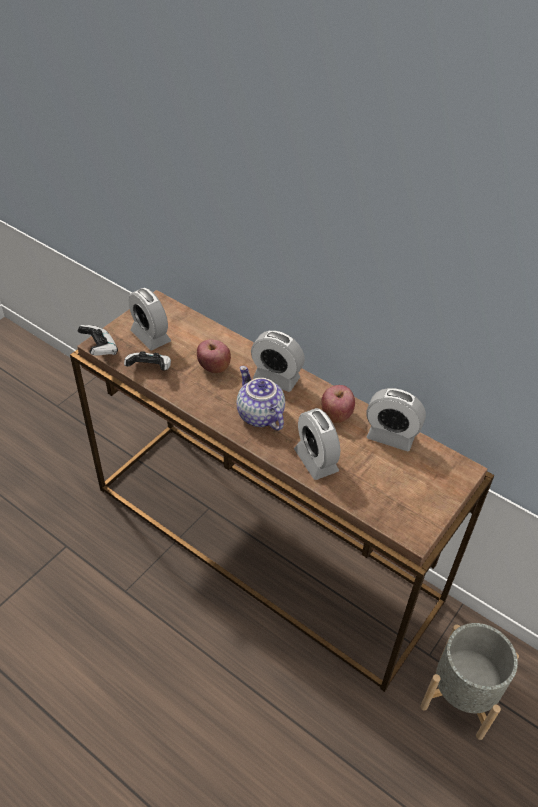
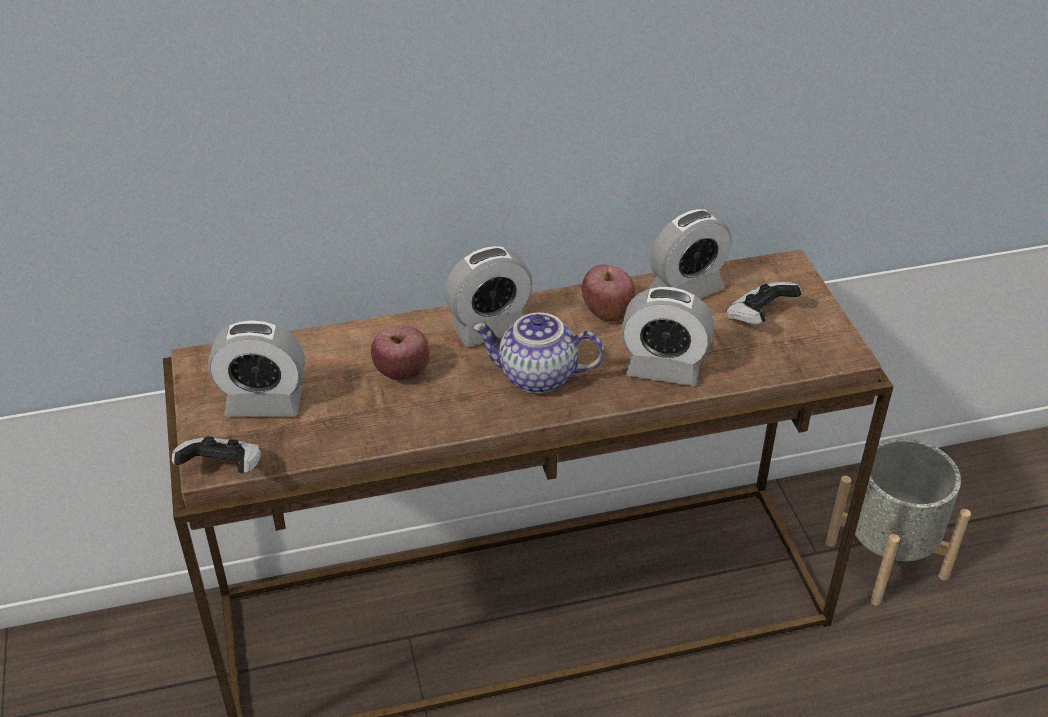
camera: 50 degrees left, 5 degrees down
game controller [124,351,171,370] -> game controller moved to [726,282,802,324]

